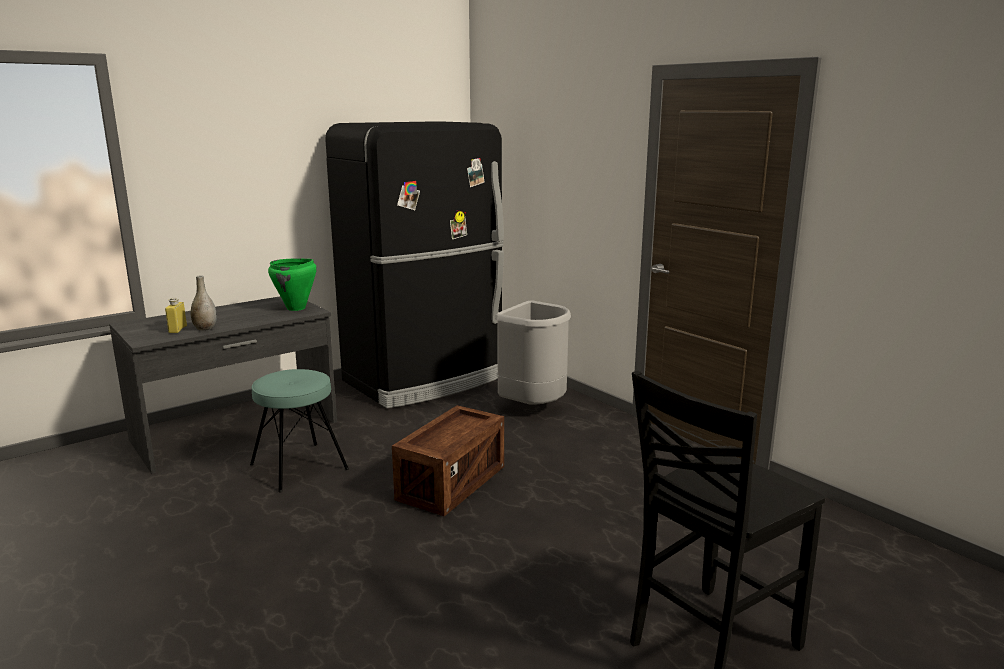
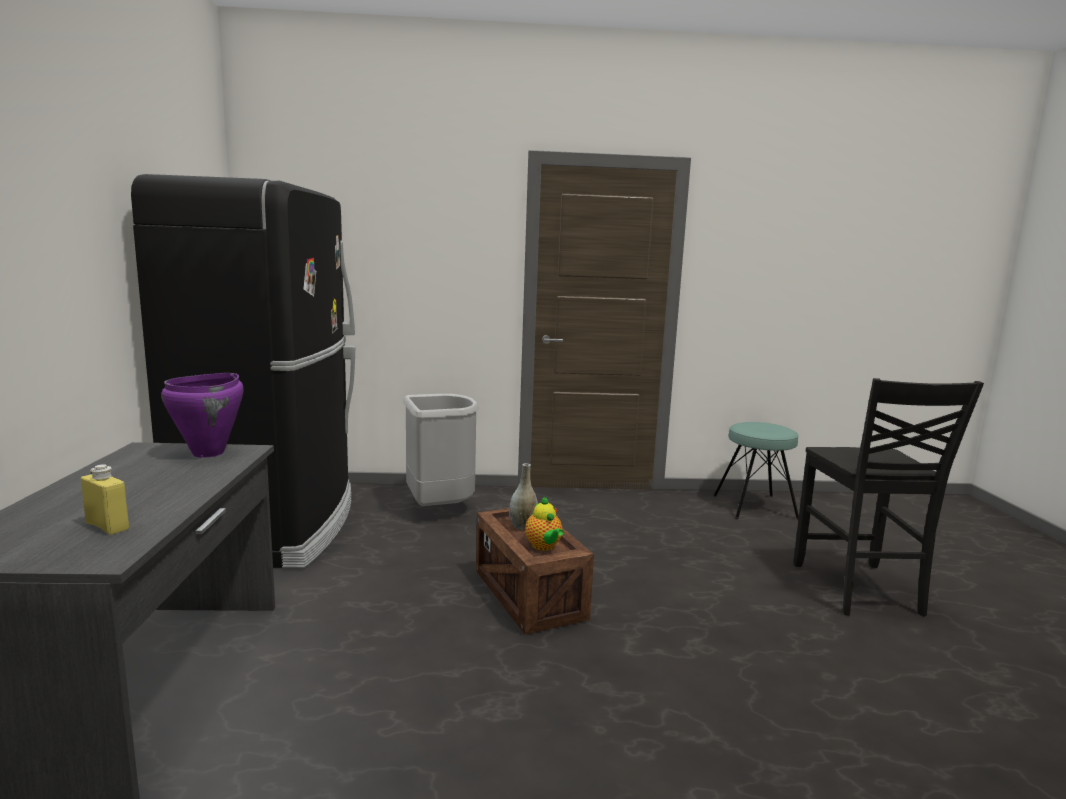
camera: 55 degrees left, 5 degrees down
grey vase [190,275,217,331] -> grey vase moved to [509,463,538,530]
turquoise stool [250,369,349,493] -> turquoise stool moved to [713,422,799,519]
green cooking pot [268,259,317,311] -> purple cooking pot [161,373,244,458]
none -> teapot [525,496,564,551]

